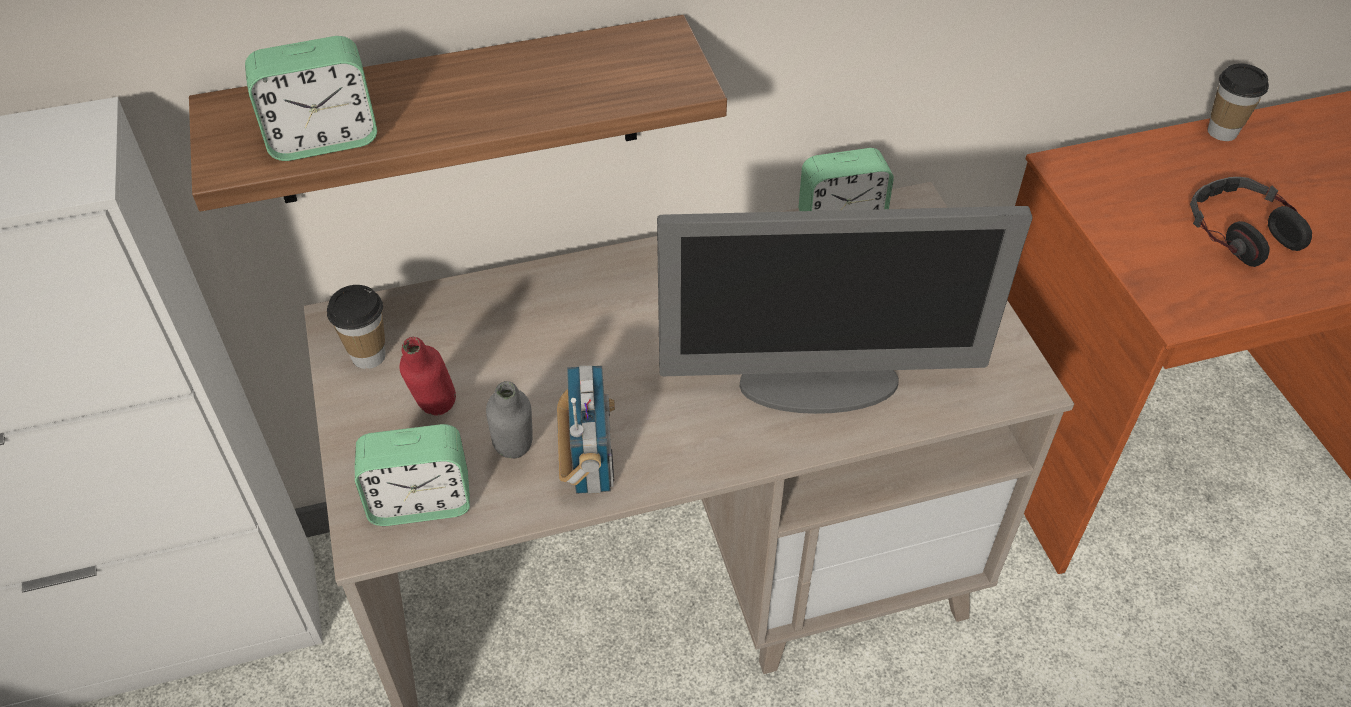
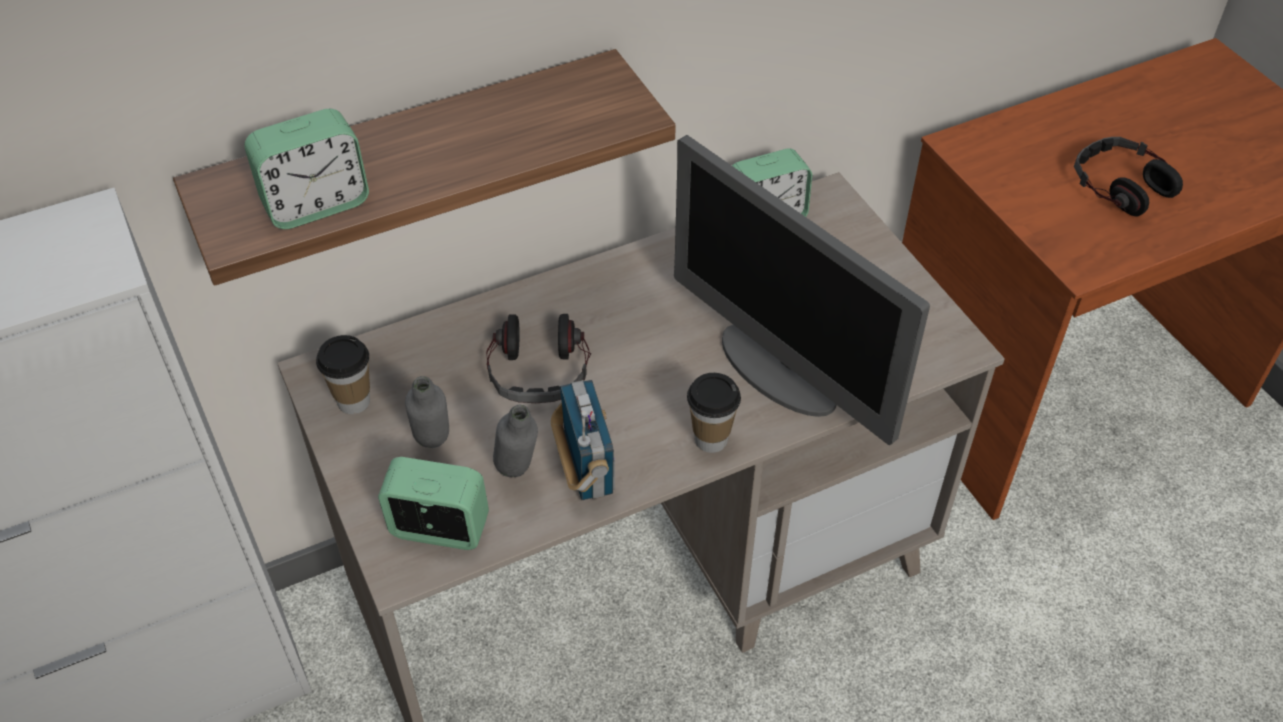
camera: 10 degrees left, 0 degrees up
alarm clock [355,424,470,526] -> alarm clock turned 150 degrees counterclockwise [378,457,489,550]
red bottle [400,337,456,416] -> grey bottle [405,376,449,448]
monitor [657,206,1033,414] -> monitor turned 60 degrees clockwise [674,135,930,445]
cup [1208,63,1269,141] -> cup moved to [687,373,741,453]
none -> headphones [486,314,591,403]

